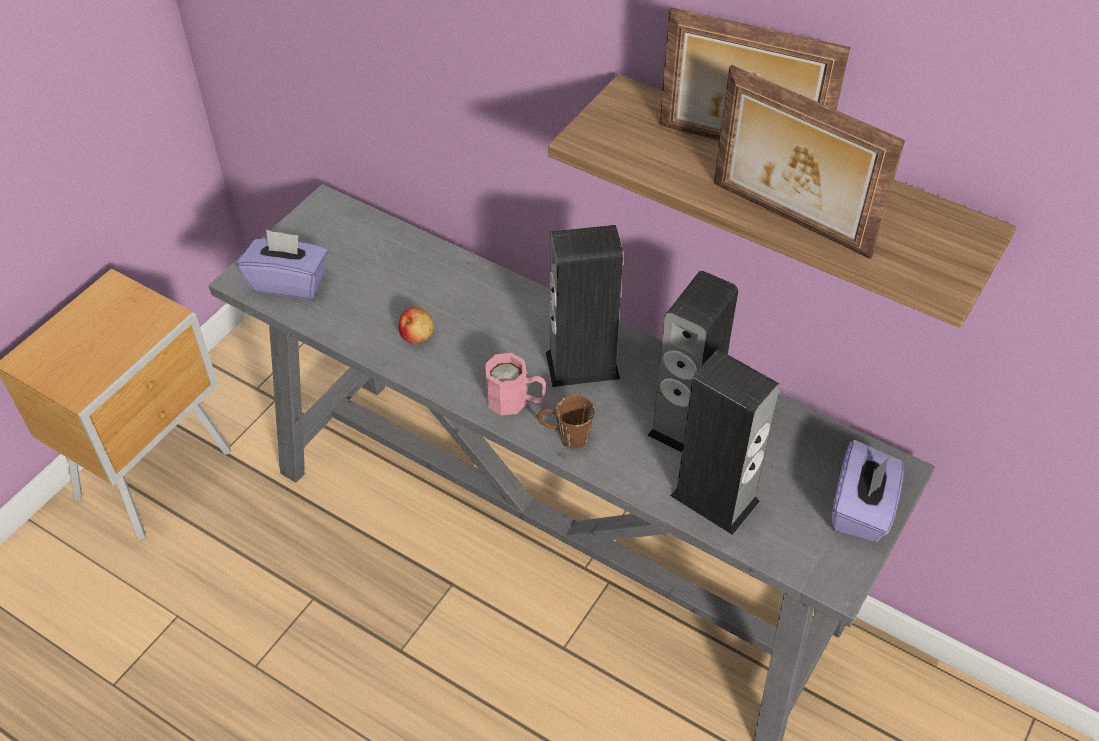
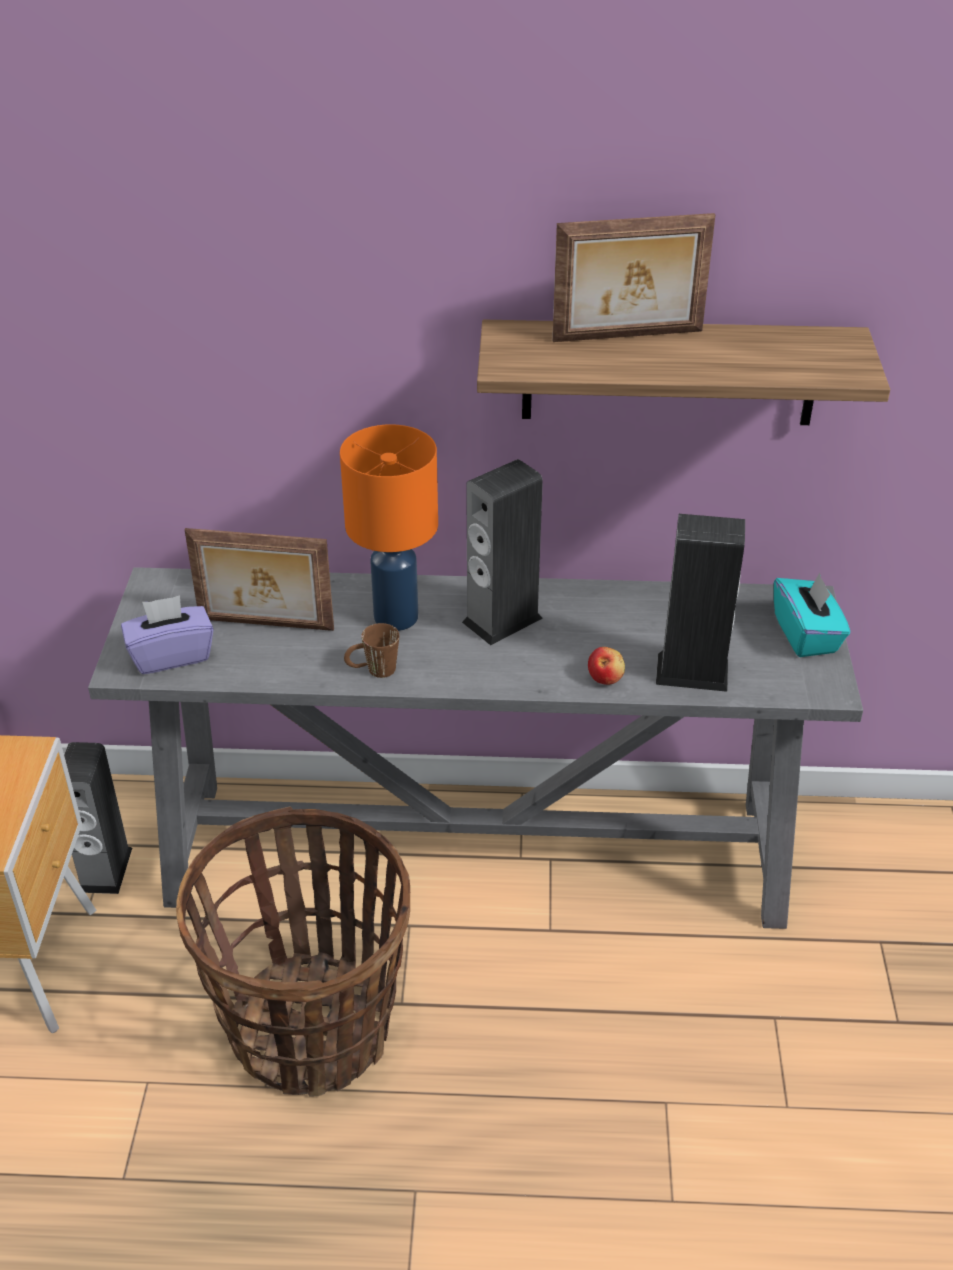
camera: 30 degrees left, 10 degrees down
apple [399,307,434,344] -> apple moved to [588,647,625,685]
pink mug [485,353,546,415] -> none
brown mug [537,395,594,449] -> brown mug moved to [344,623,399,678]
speaker [647,271,738,452] -> speaker moved to [64,742,132,894]
picture frame [714,65,905,259] -> picture frame moved to [185,528,334,631]
purple tissue box [831,440,903,542] -> turquoise tissue box [774,573,850,657]
none -> basket [176,806,410,1096]
none -> orange table lamp [340,424,438,631]

